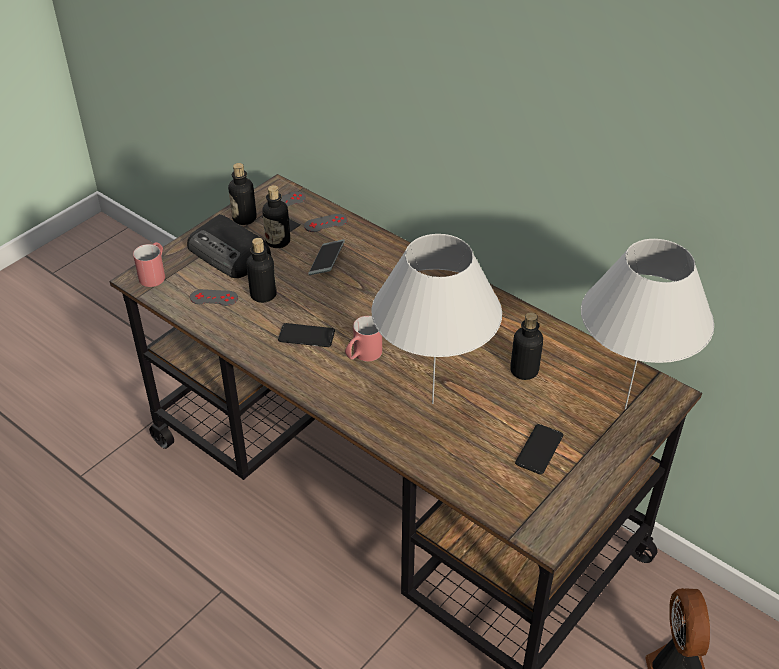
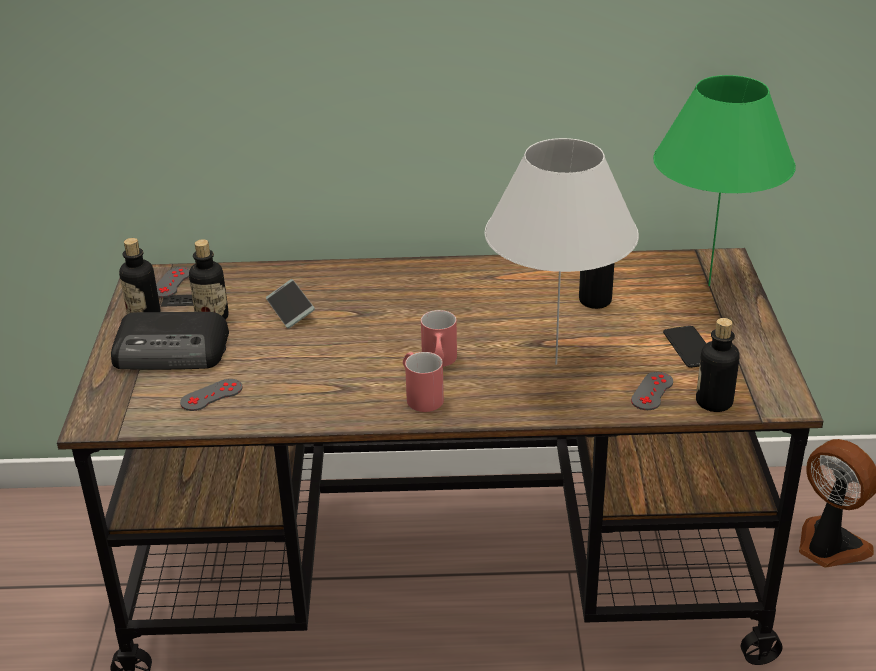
camera: 40 degrees left, 10 degrees down
red mug [133,242,165,287] -> red mug moved to [403,352,444,412]
bottle [247,238,277,303] -> bottle moved to [696,318,740,412]
phone [278,323,335,347] -> none
grey game controller [304,214,347,232] -> grey game controller moved to [631,372,673,410]
white table lamp [581,239,714,409] -> green table lamp [653,75,796,286]

